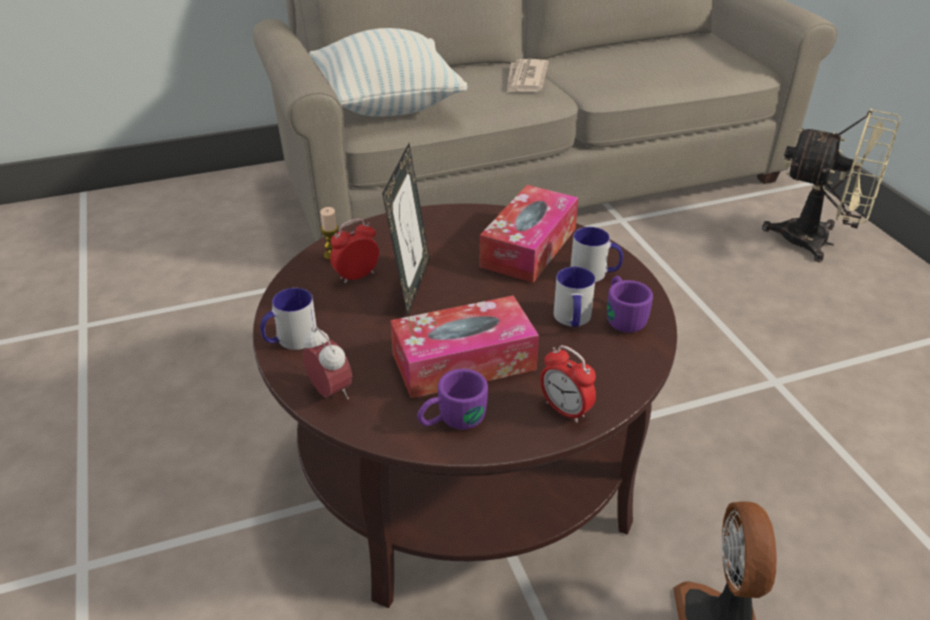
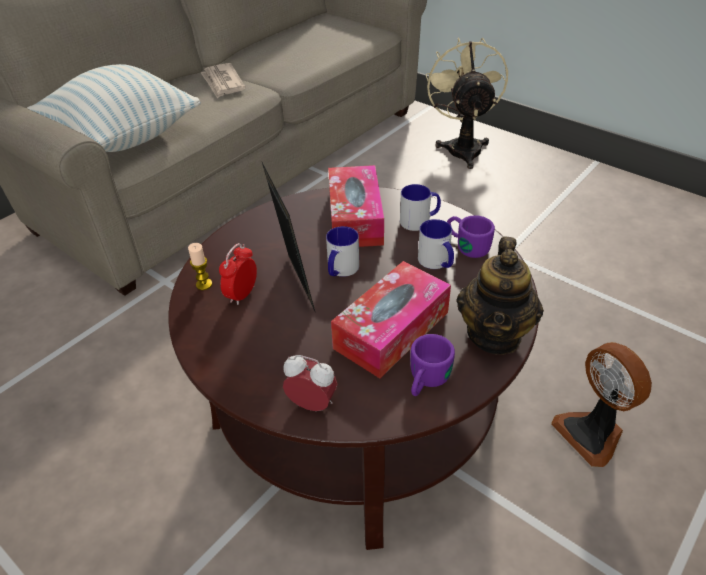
camera: 30 degrees left, 5 degrees up
mug [260,288,317,350] -> mug moved to [326,226,359,277]
alarm clock [540,345,596,423] -> teapot [456,237,544,355]
beige fan [762,109,900,262] -> beige fan turned 90 degrees counterclockwise [426,37,508,169]

